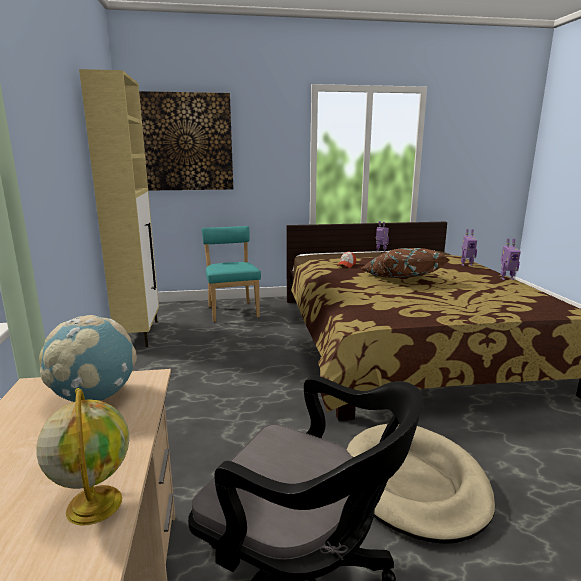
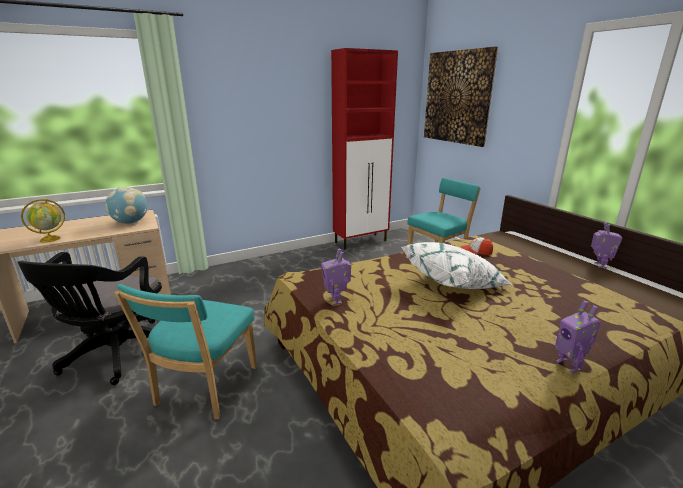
camera: 70 degrees right, 5 degrees up
beige cabinet [79,69,159,347] -> red cabinet [331,48,398,250]
beige dog bed [346,424,495,544] -> turquoise chair [114,284,257,420]
brown pillow [361,248,449,278] -> white pillow [402,242,512,289]
toy robot [461,229,477,266] -> toy robot moved to [321,249,351,305]

